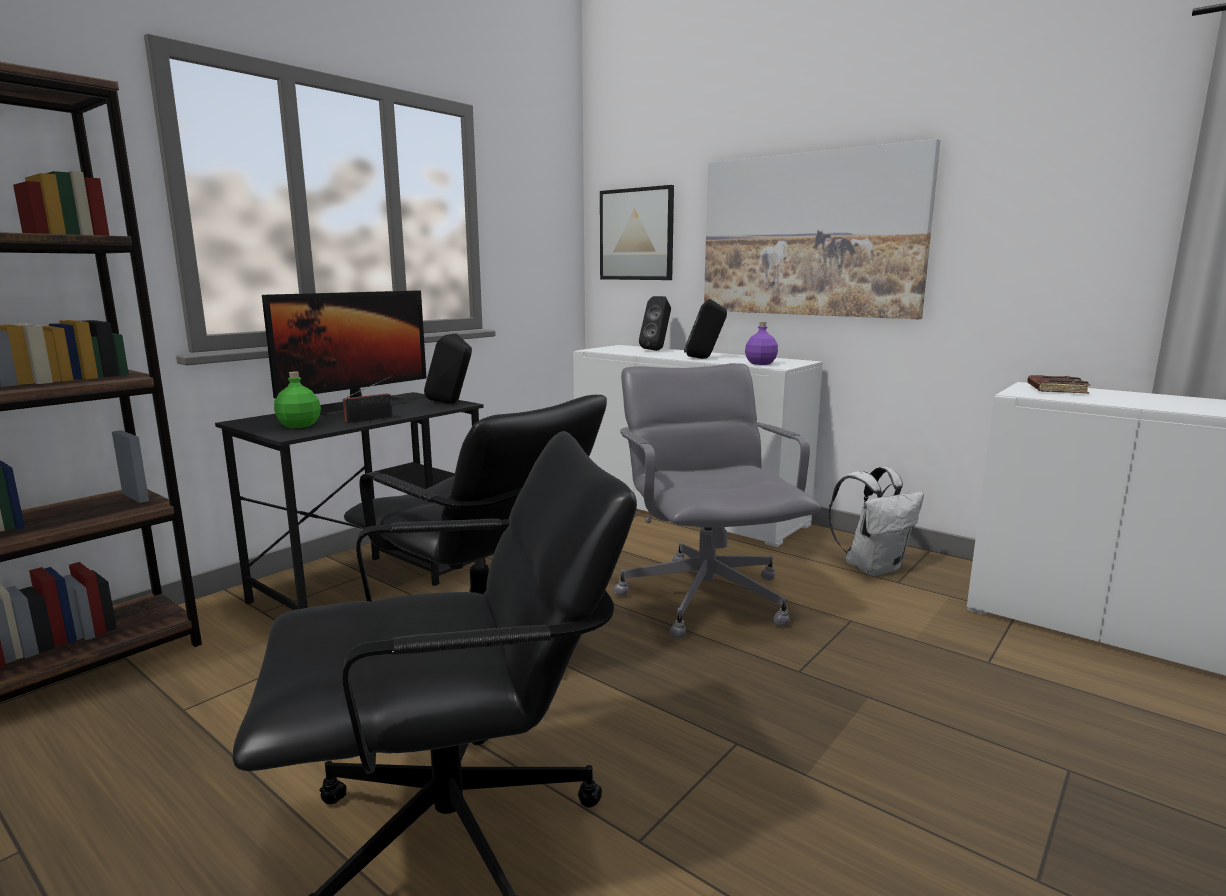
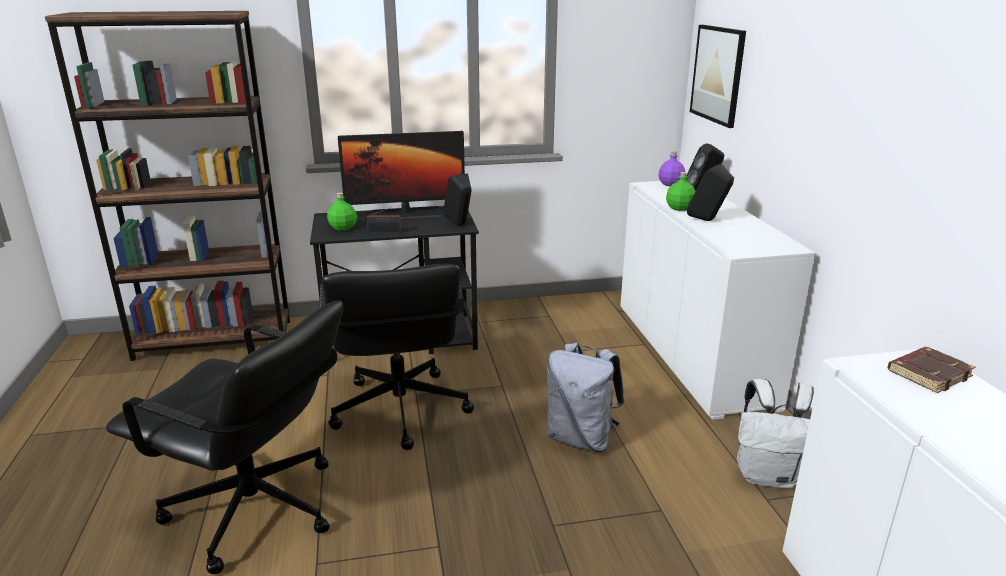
camera: 40 degrees right, 10 degrees up
grey office chair [614,363,821,639] -> grey backpack [547,343,624,452]
picture [704,139,940,319] -> none
purple bottle [745,322,778,365] -> purple bottle moved to [658,151,685,186]
none -> green bottle [666,172,695,211]

